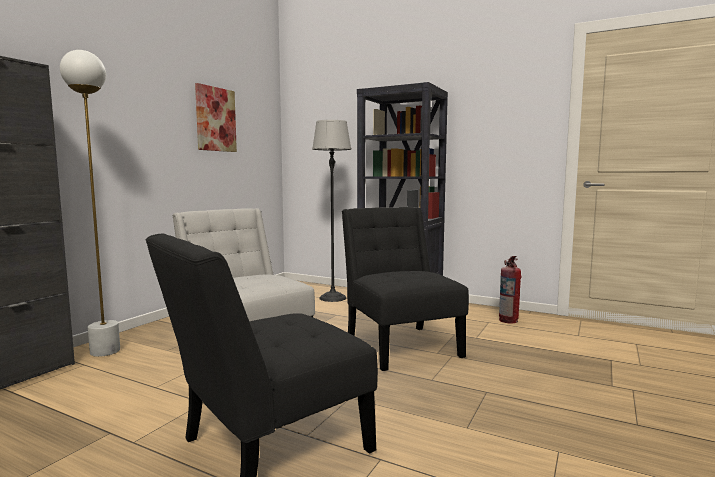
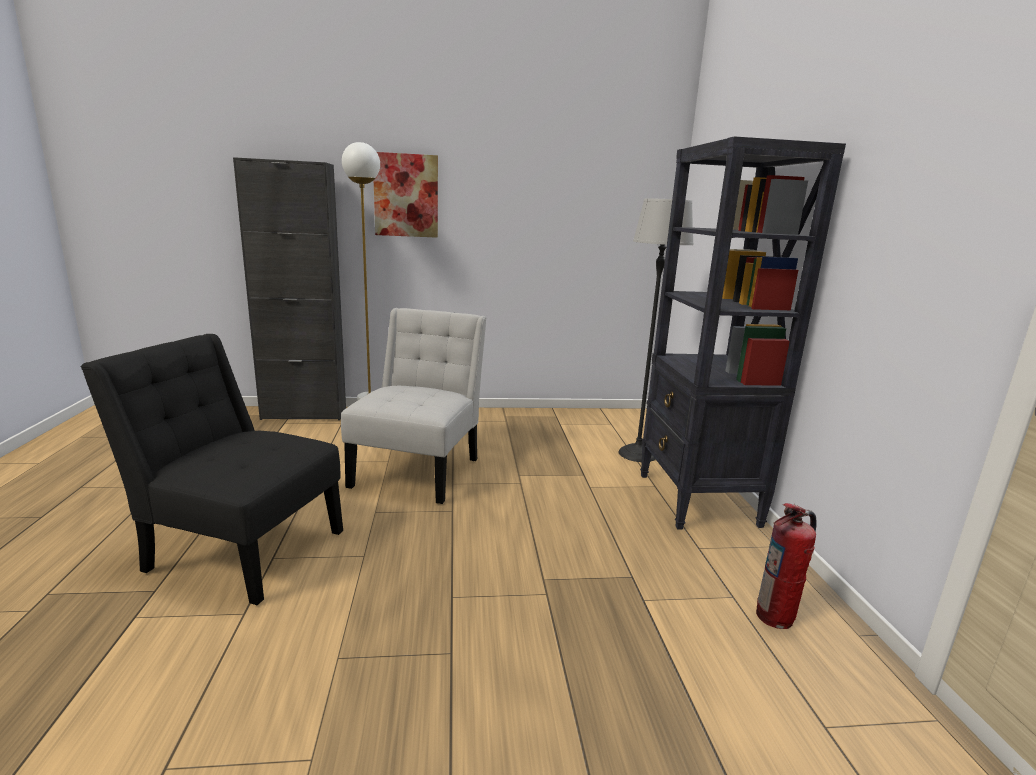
camera: 55 degrees right, 10 degrees up
picture [195,83,237,152] -> picture moved to [374,152,438,238]
black chair [342,207,469,371] -> none

